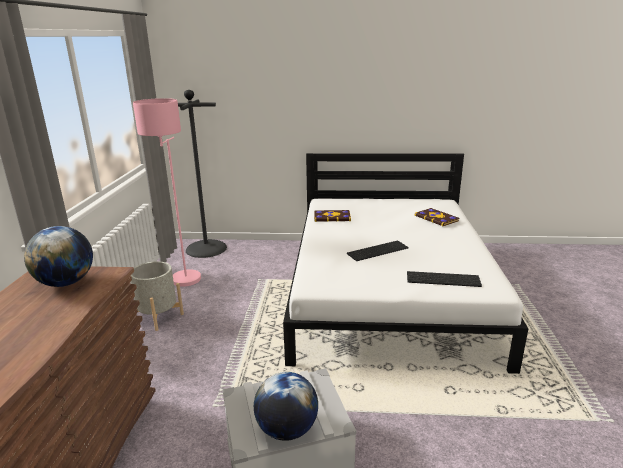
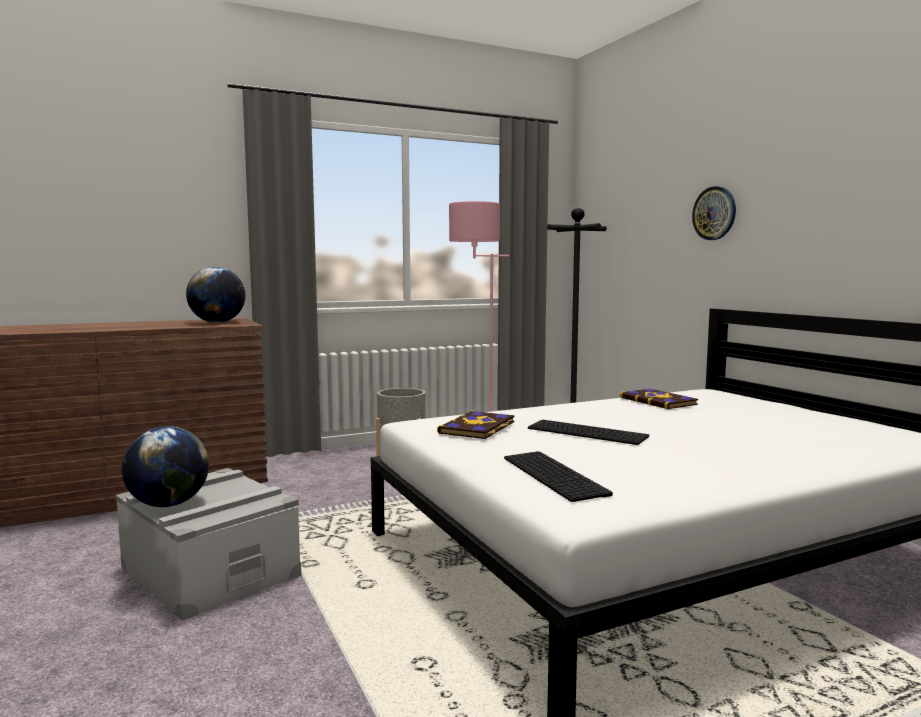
camera: 60 degrees right, 15 degrees down
book [415,208,459,226] -> book moved to [437,411,515,439]
none -> wall clock [692,186,736,240]

